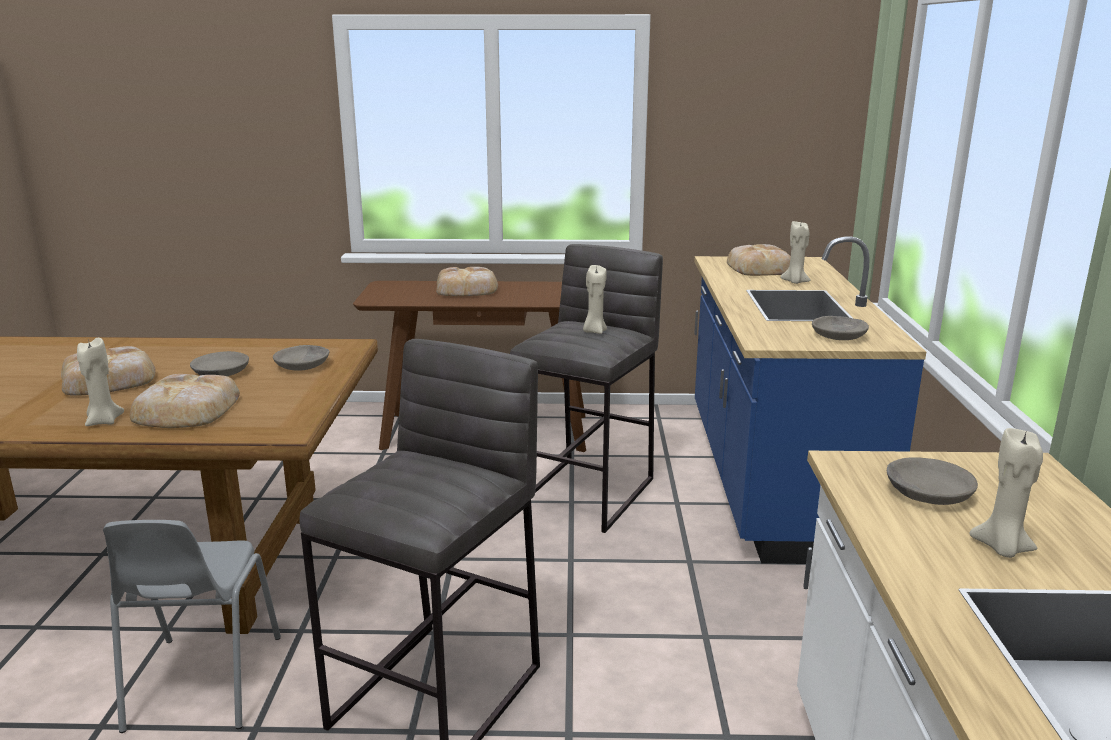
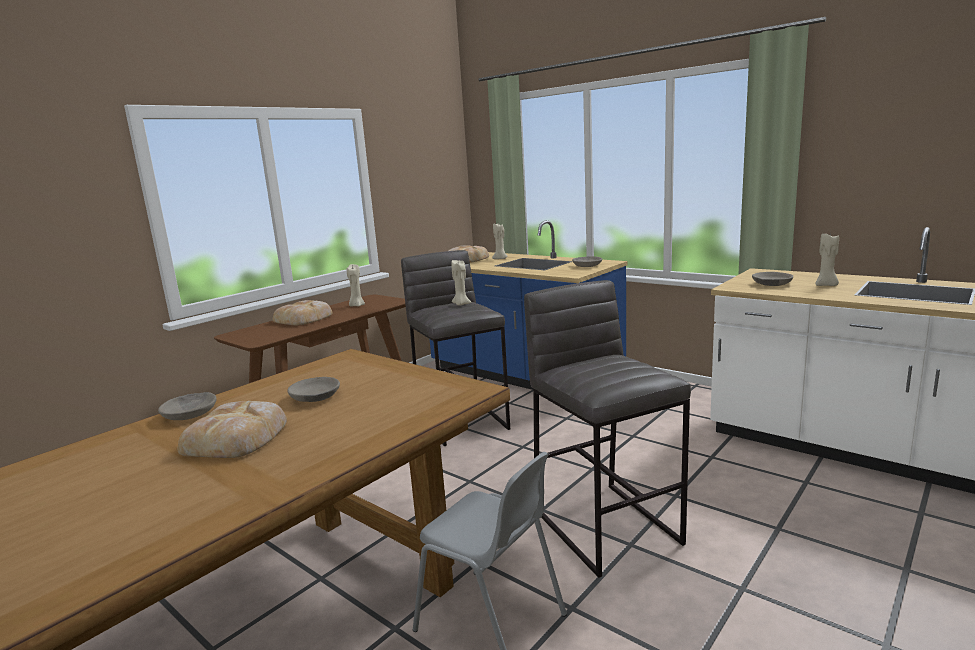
camera: 50 degrees left, 5 degrees down
beige candle [77,338,124,426] -> beige candle moved to [346,264,365,307]
bread [130,374,240,428] -> none
grey bowl [273,345,330,371] -> grey bowl moved to [158,392,217,420]

